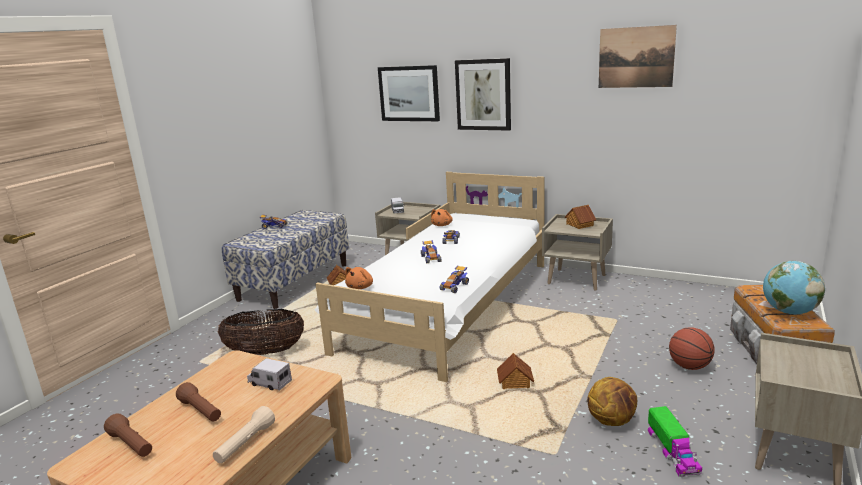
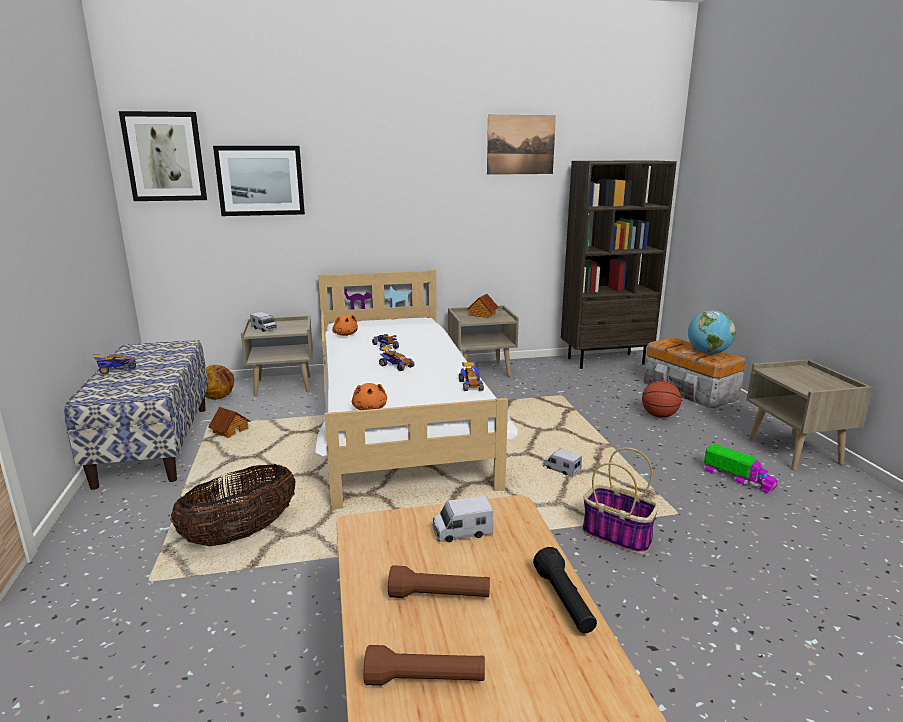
camera: 40 degrees left, 0 degrees up
beige flashlight [213,406,275,463] -> black flashlight [533,547,597,633]
picture [455,58,511,131] -> picture moved to [119,111,207,201]
toy house [497,353,534,389] -> toy truck [543,448,582,477]
basketball [587,377,637,426] -> basketball moved to [205,365,234,400]
none -> brown bookcase [561,160,677,369]
none -> basket [583,447,658,554]

